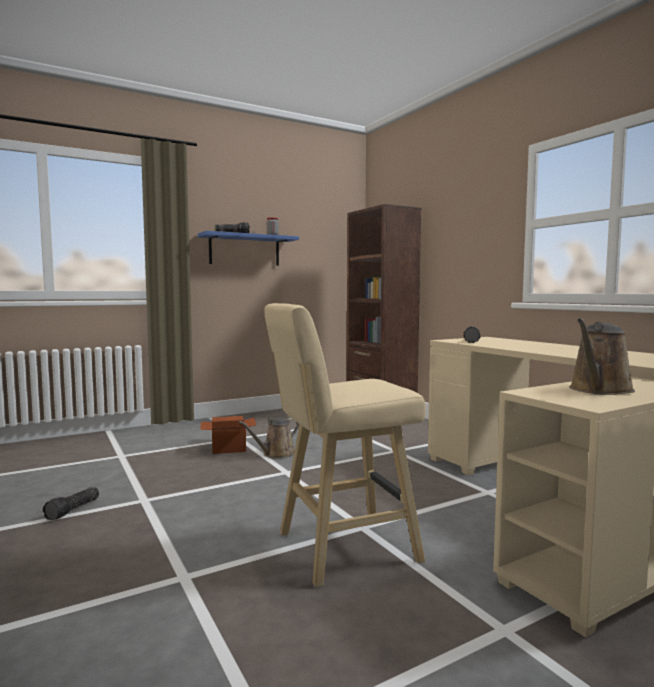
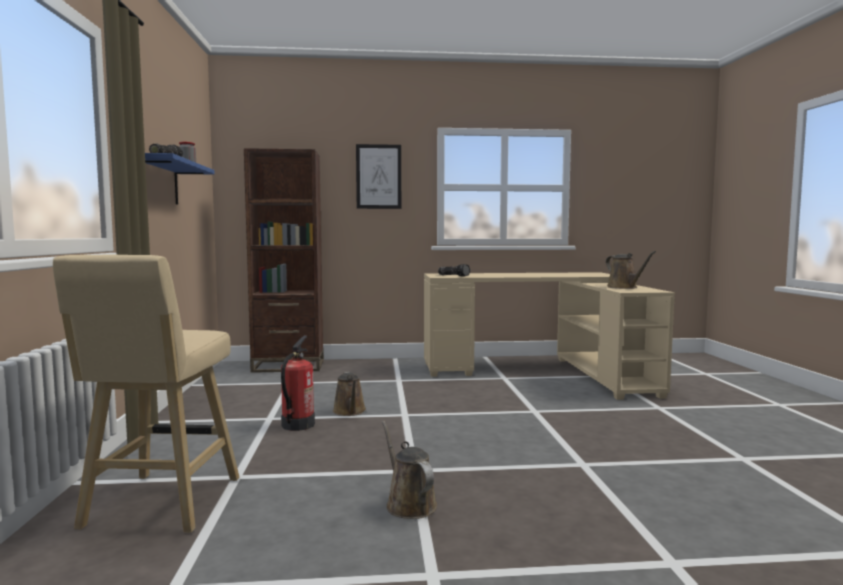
camera: 65 degrees left, 0 degrees up
flashlight [43,487,99,521] -> brown watering can [382,421,437,519]
cardboard box [200,416,256,454] -> fire extinguisher [281,335,315,431]
beige stool [265,303,426,587] -> beige stool moved to [53,255,240,533]
none -> picture [356,144,401,209]

